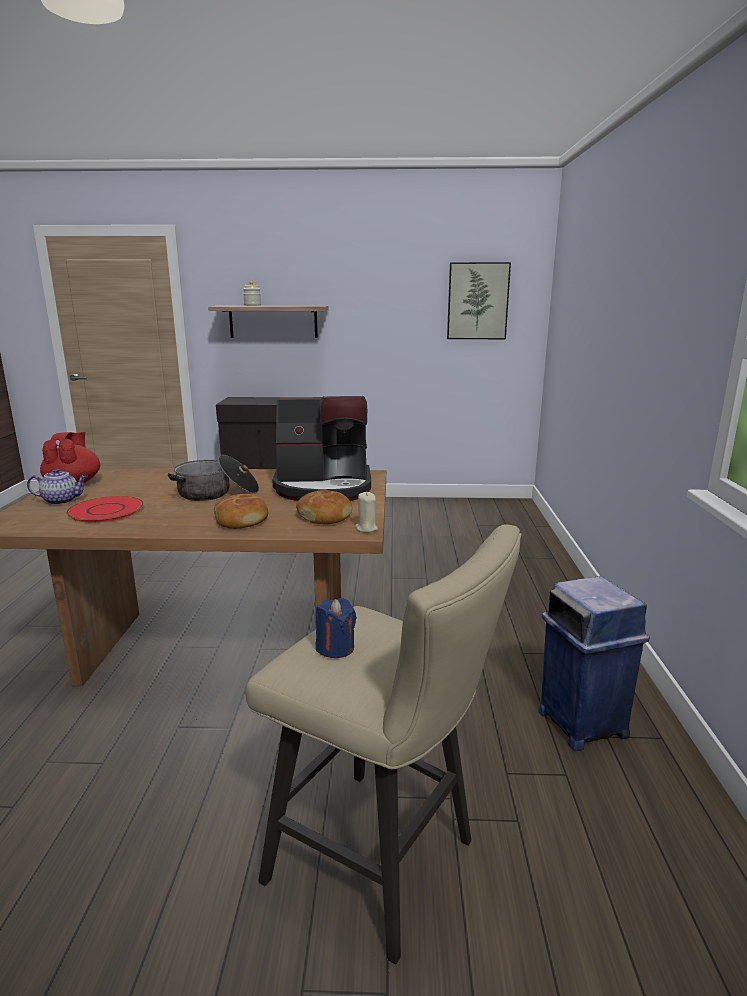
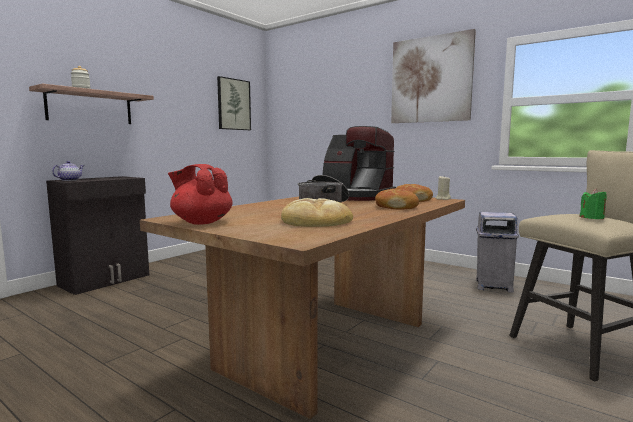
camera: 55 degrees left, 10 degrees down
teapot [27,468,87,505] -> teapot moved to [52,161,84,181]
red plate [66,496,144,522] -> bread [281,198,353,227]
coffee machine [272,396,371,501] -> coffee machine turned 90 degrees clockwise [323,126,396,201]
blue candle [316,598,356,658] -> green candle [580,189,607,219]
blue trash can [539,576,650,751] -> grey trash can [476,212,519,293]
none -> picture [391,29,476,123]

